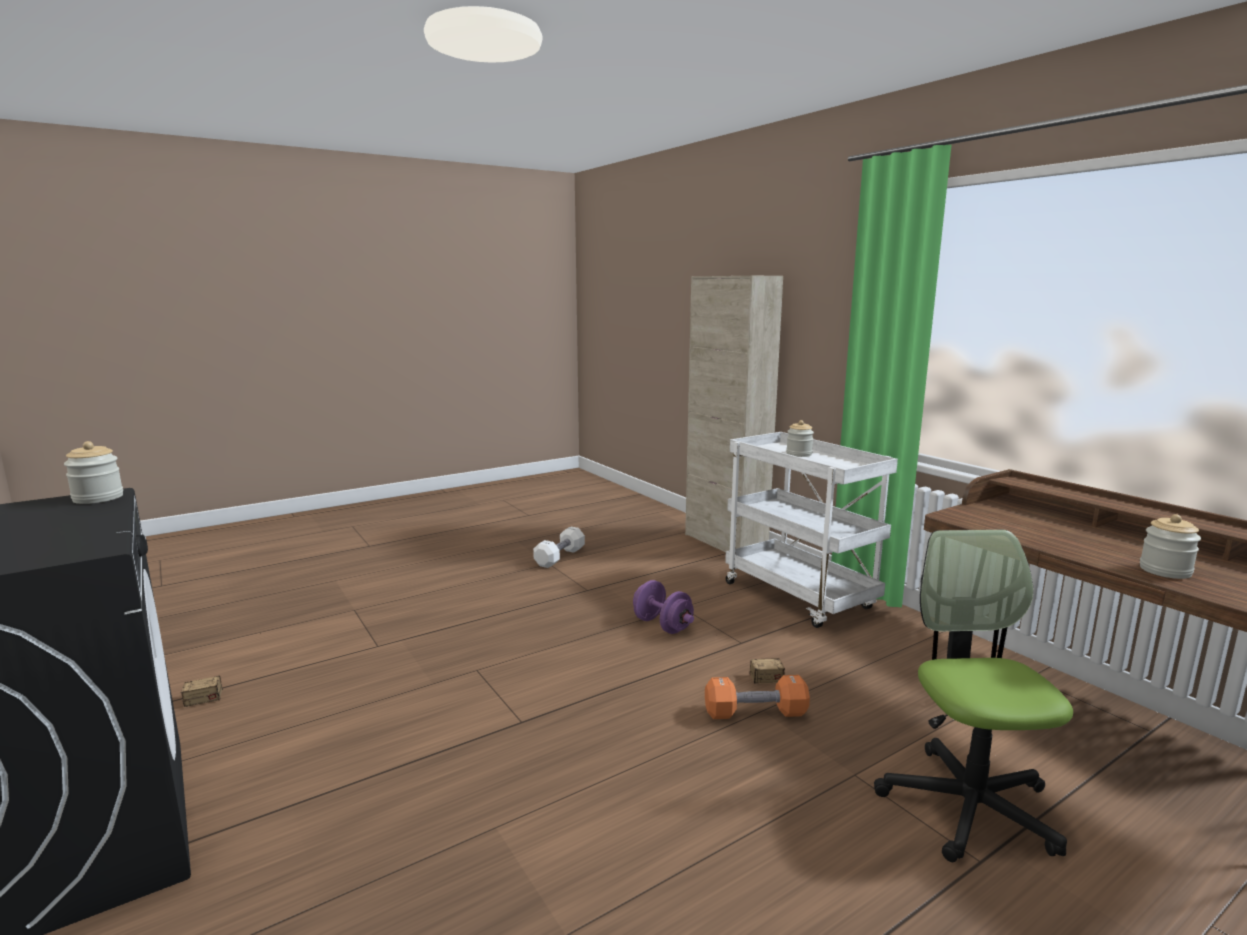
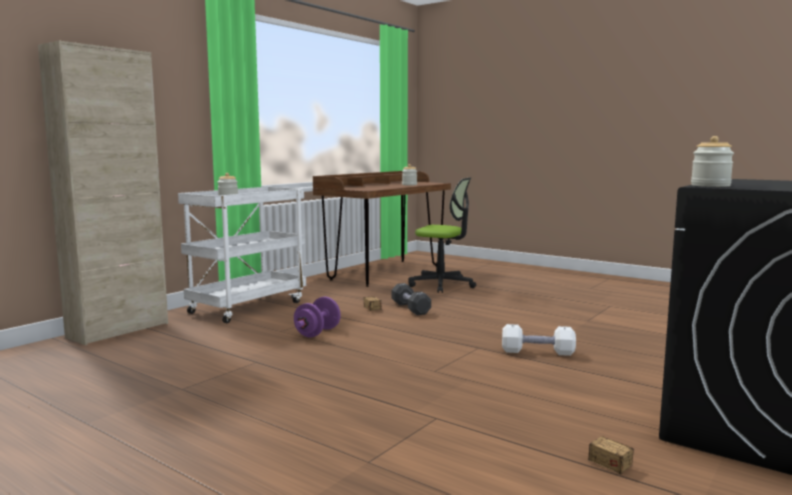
camera: 110 degrees left, 5 degrees down
white dumbbell [533,526,585,568] -> white dumbbell moved to [502,324,576,356]
orange dumbbell [705,675,810,719] -> black dumbbell [392,283,431,315]
office chair [874,530,1073,862] -> office chair turned 135 degrees counterclockwise [409,177,476,293]

